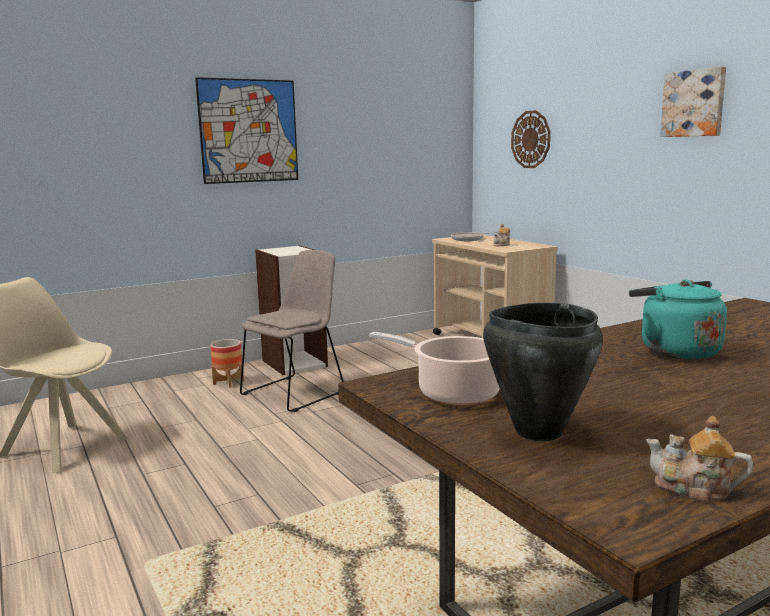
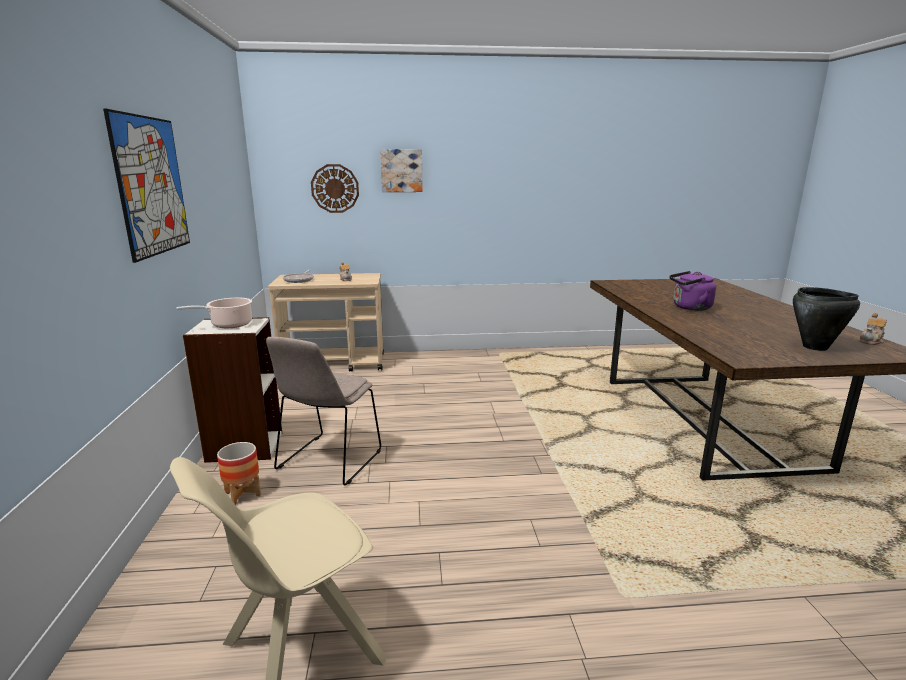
camera: 65 degrees left, 5 degrees up
beige chair [240,250,344,412] -> beige chair turned 135 degrees counterclockwise [266,337,381,485]
cooking pot [369,332,500,405] -> cooking pot moved to [176,298,252,328]
turquoise kettle [629,280,727,360] -> purple kettle [670,271,716,311]
picture [660,67,726,137] -> picture moved to [380,149,423,192]

